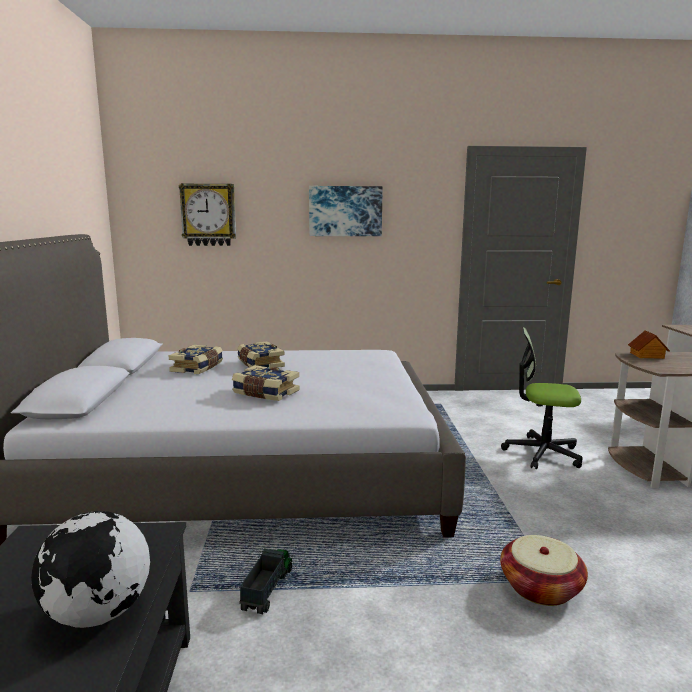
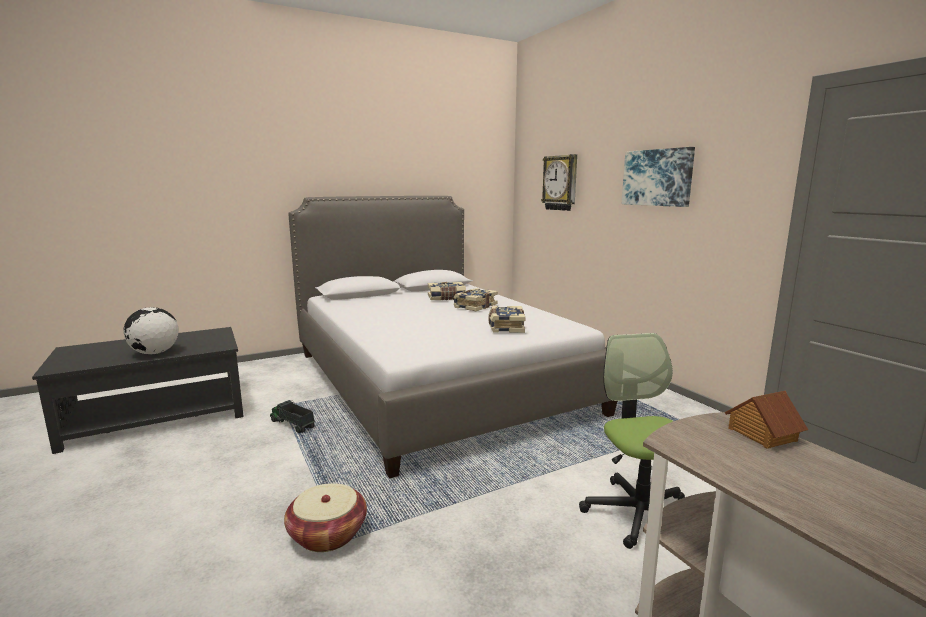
camera: 65 degrees right, 0 degrees up
book [232,365,300,401] -> book moved to [488,306,525,333]
toy truck [239,549,292,614] -> toy truck turned 135 degrees counterclockwise [270,400,315,433]

